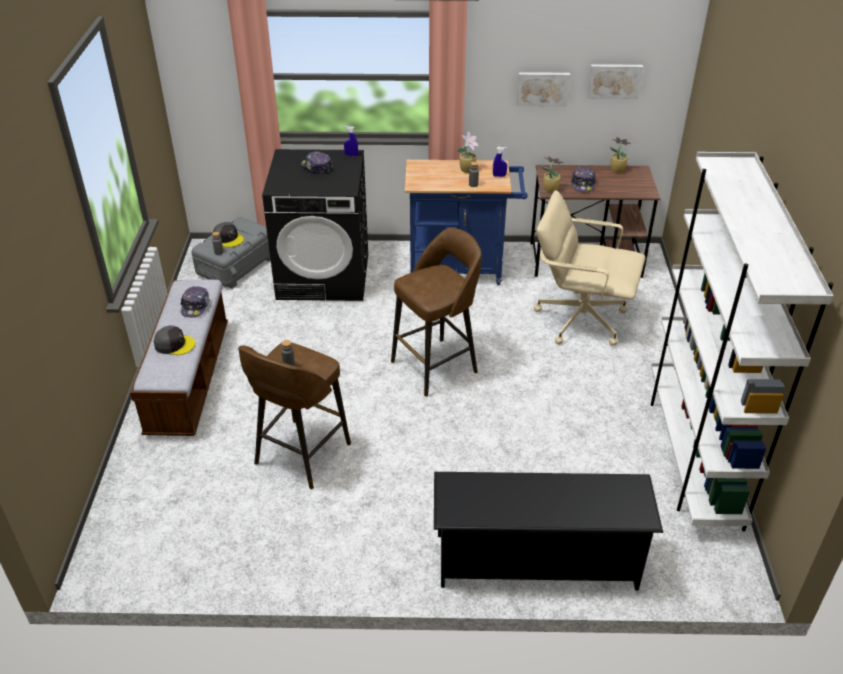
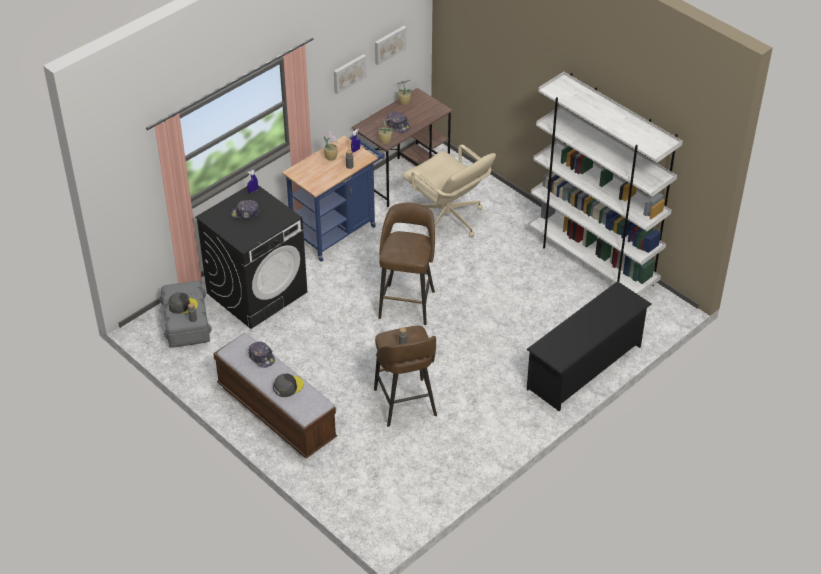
camera: 45 degrees left, 5 degrees up
beige office chair [534,190,645,346] -> beige office chair turned 105 degrees counterclockwise [402,144,496,237]

